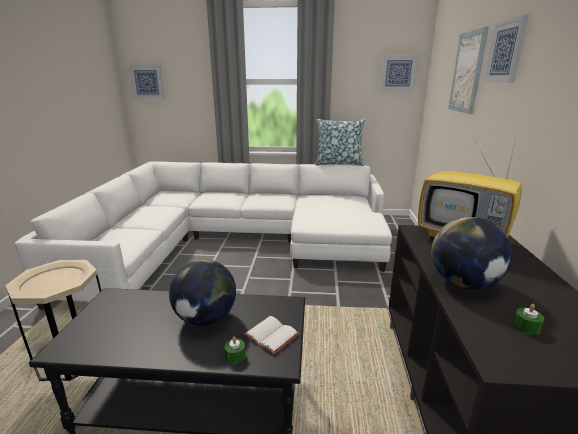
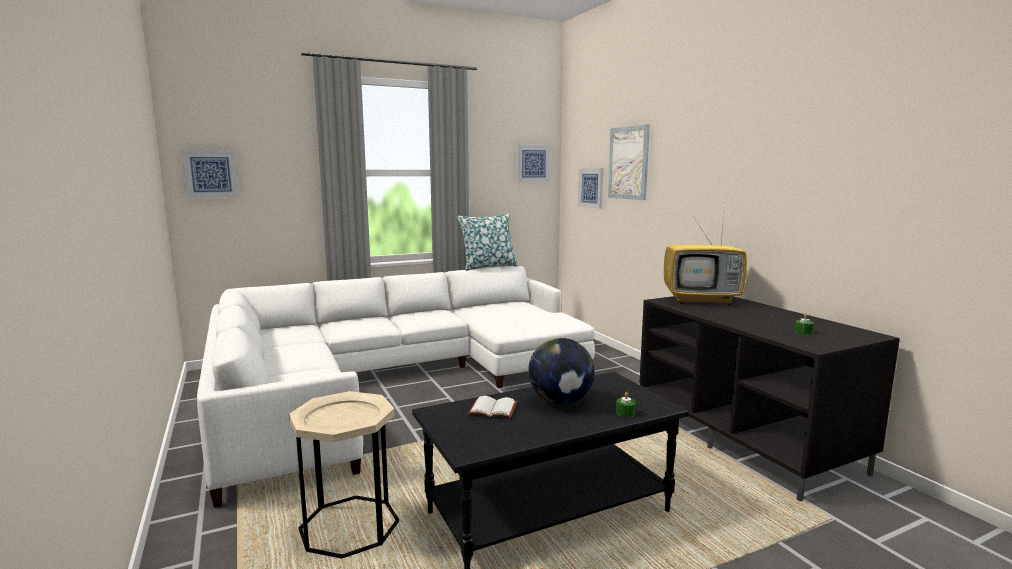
camera: 30 degrees left, 10 degrees down
white book [243,316,299,355] -> white book moved to [468,396,517,418]
globe [432,217,512,289] -> none
picture [484,15,529,83] -> picture moved to [578,168,603,209]

